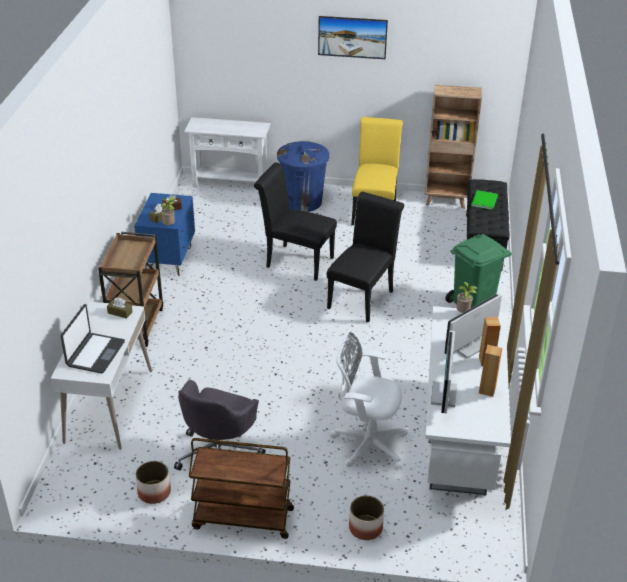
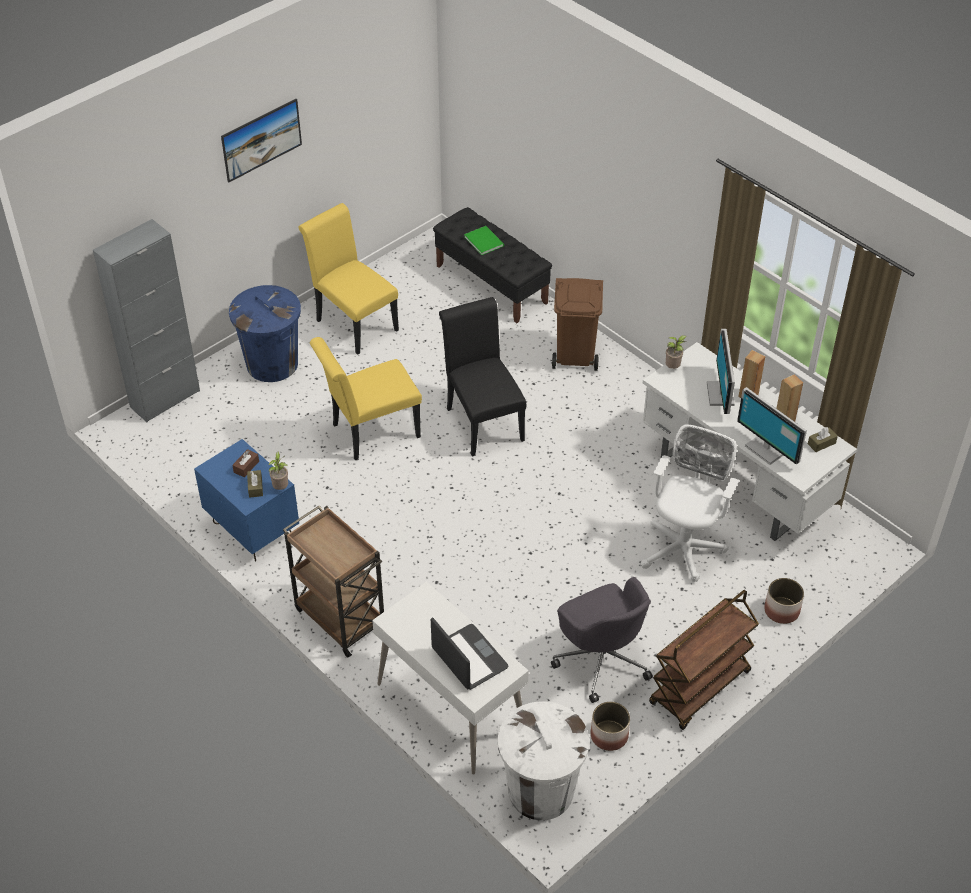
camera: 50 degrees left, 10 degrees up
brown tissue box [107,297,133,319] -> brown tissue box moved to [808,427,838,452]
white console table [184,117,270,188] -> grey cabinet [93,219,200,422]
black chair [254,162,337,281] -> yellow chair [310,337,422,460]
white office chair [330,330,409,470] -> white office chair turned 150 degrees clockwise [641,424,739,582]
brown bookcase [425,85,482,209] -> none
green trash can [445,234,512,308] -> brown trash can [552,278,603,371]
none -> white trash can [498,701,589,820]

